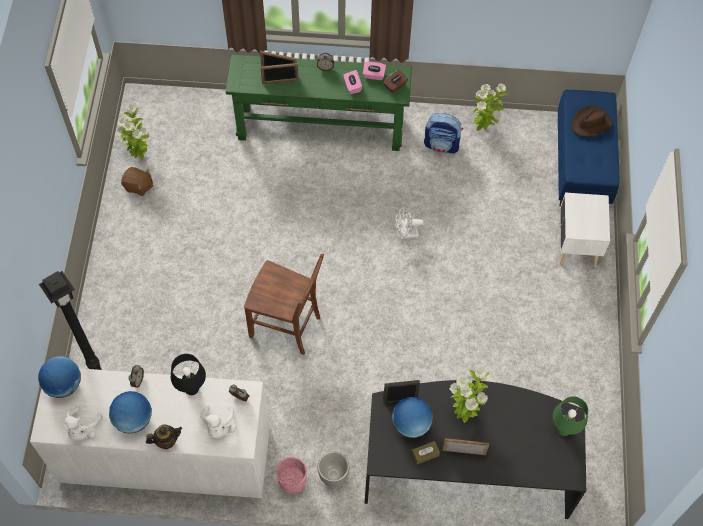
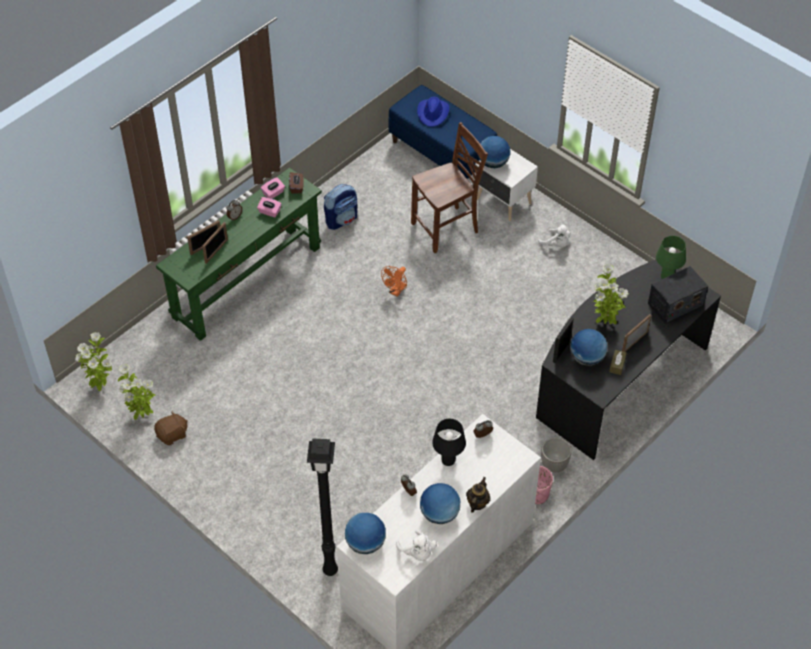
camera: 50 degrees left, 10 degrees down
white plush toy [200,405,236,438] -> white plush toy moved to [538,224,571,247]
brown chair [244,254,324,355] -> brown chair moved to [411,122,488,253]
white fan [395,207,424,239] -> orange fan [381,266,407,297]
potted plant [473,84,509,131] -> potted plant moved to [75,332,112,391]
brown hat [571,105,612,137] -> blue hat [417,97,449,127]
none -> globe [479,136,511,168]
none -> radio [648,266,708,324]

